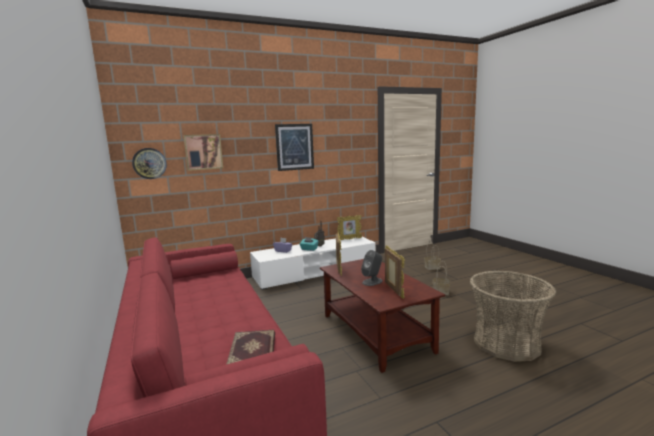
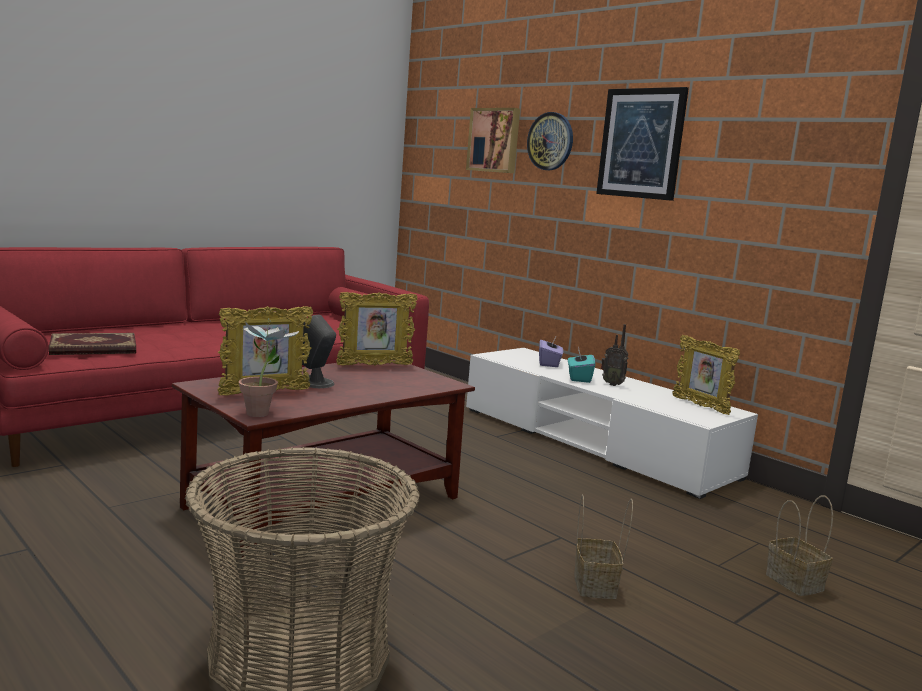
camera: 70 degrees right, 0 degrees up
wall clock [132,148,167,179] -> wall clock moved to [527,112,573,170]
none -> potted plant [239,318,299,417]

